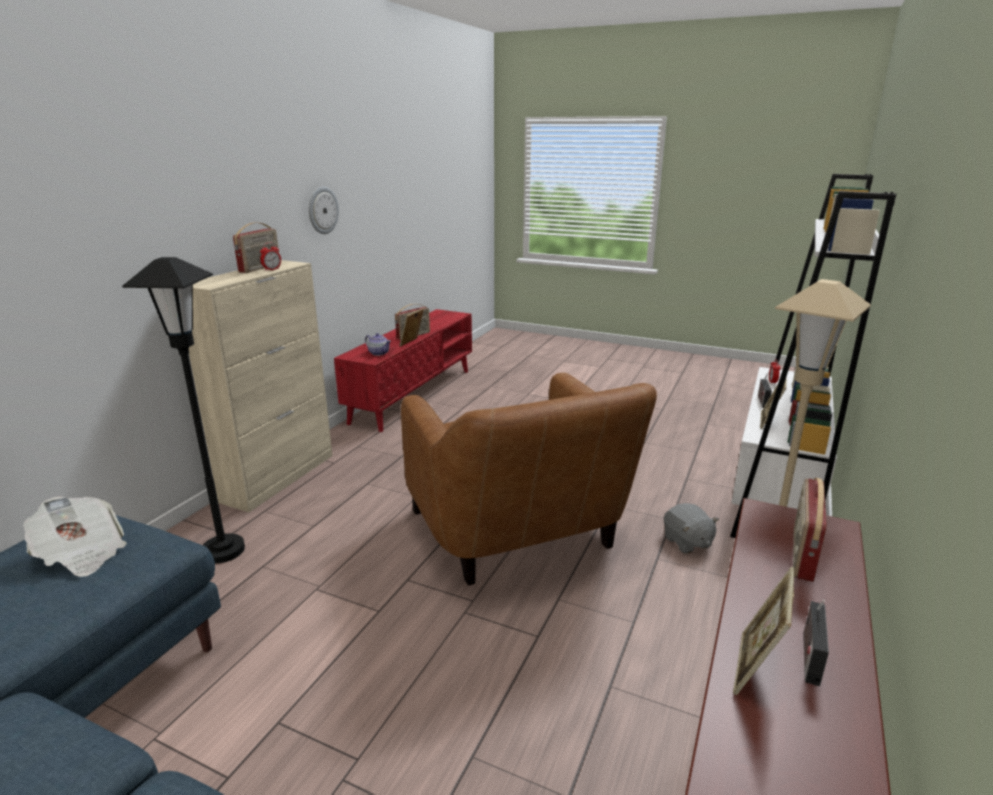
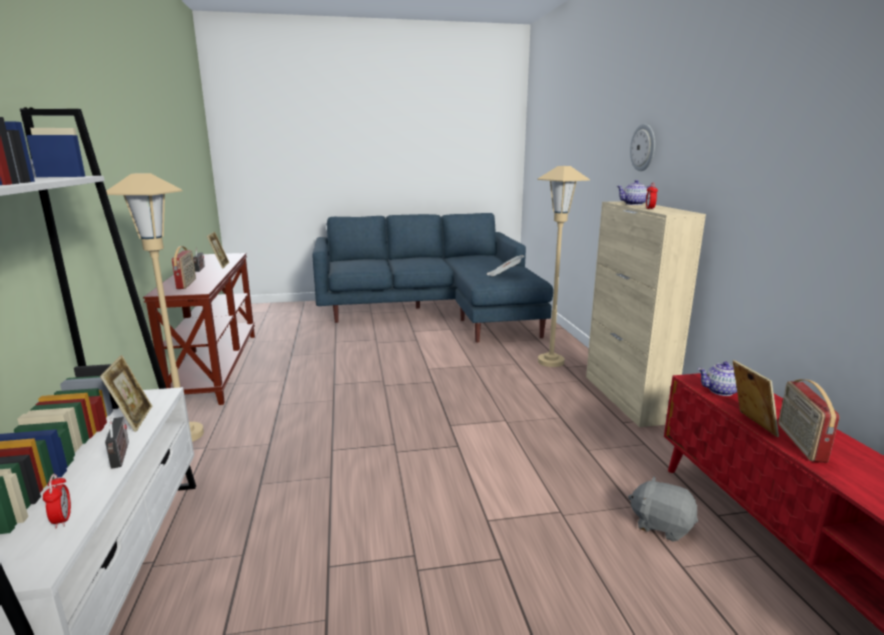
camera: 145 degrees right, 5 degrees down
black floor lamp [122,257,245,563] -> beige floor lamp [537,166,590,367]
radio [233,222,279,273] -> none
wall clock [308,187,339,234] -> wall clock moved to [630,124,655,171]
brown armchair [401,373,657,585] -> none
grey plush toy [664,503,719,554] -> grey plush toy moved to [628,476,698,542]
none -> teapot [617,180,653,205]

